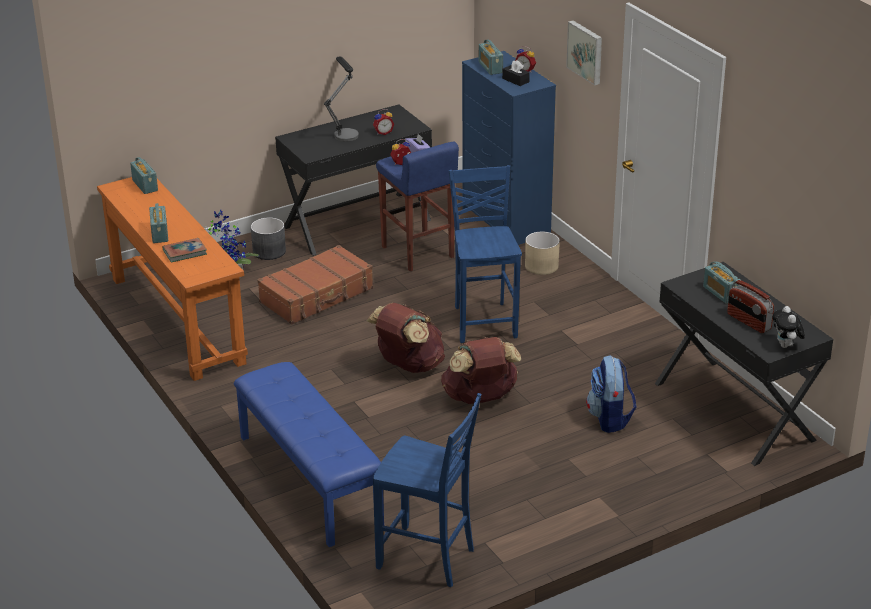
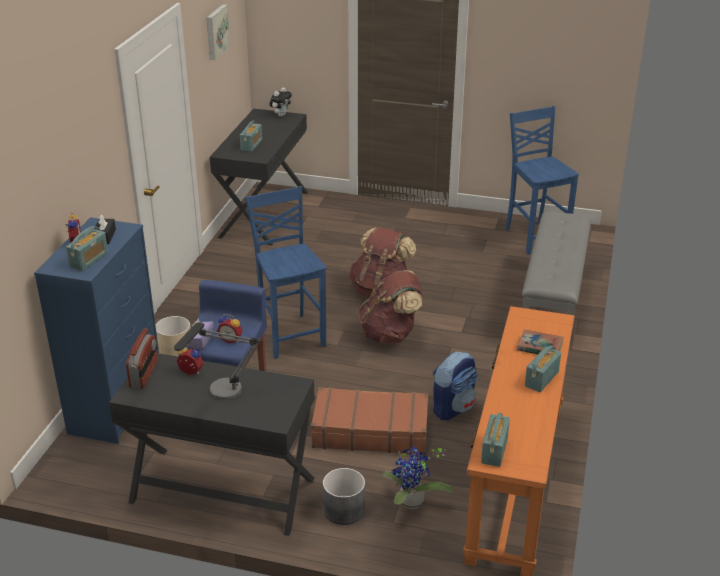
camera: 135 degrees left, 0 degrees up
blue bench [234,362,384,547] -> grey bench [522,212,591,348]
blue chair [448,165,522,343] -> blue chair turned 120 degrees clockwise [245,186,326,359]
picture [566,21,602,85] -> picture moved to [206,4,231,60]
backpack [586,355,636,433] -> backpack moved to [433,352,478,420]
radio [727,280,774,333] -> radio moved to [126,328,158,389]

